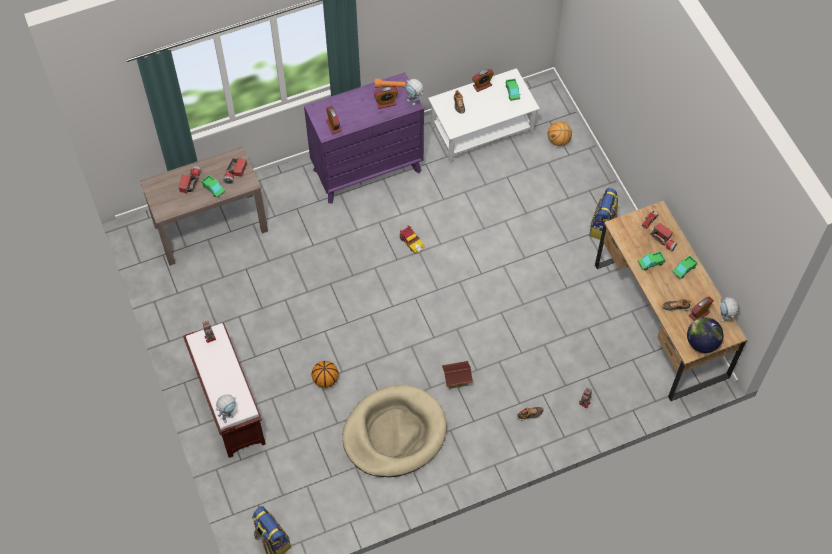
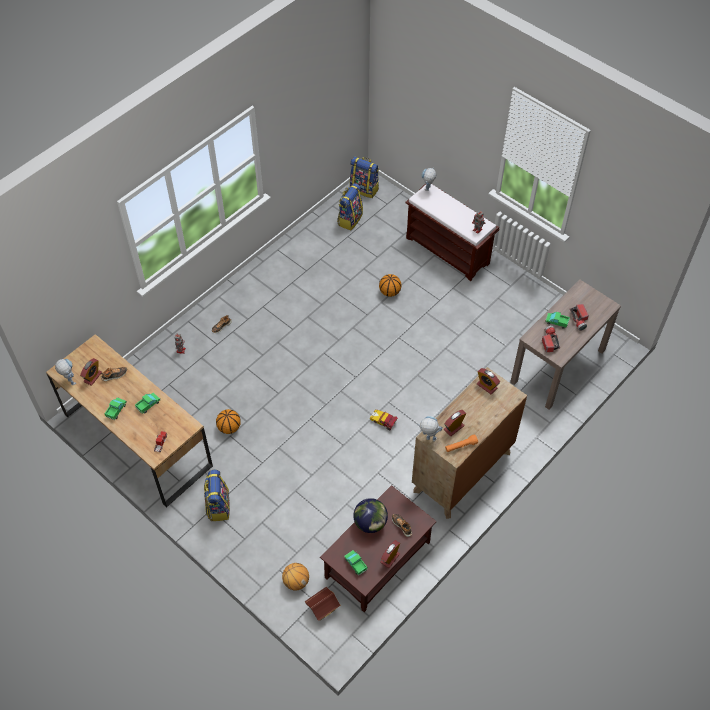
camera: 155 degrees right, 5 degrees down
purple dresser [304,72,424,204] -> brown dresser [412,367,527,519]
beige dog bed [342,385,447,477] -> none
white coffee table [428,68,540,164] -> brown coffee table [320,485,437,612]
toy house [442,361,473,389] -> toy house moved to [304,586,341,621]
flashlight [650,223,677,251] -> none
globe [687,317,723,353] -> globe moved to [353,498,388,533]
none -> basketball [216,409,241,434]
none -> backpack [337,183,363,230]

